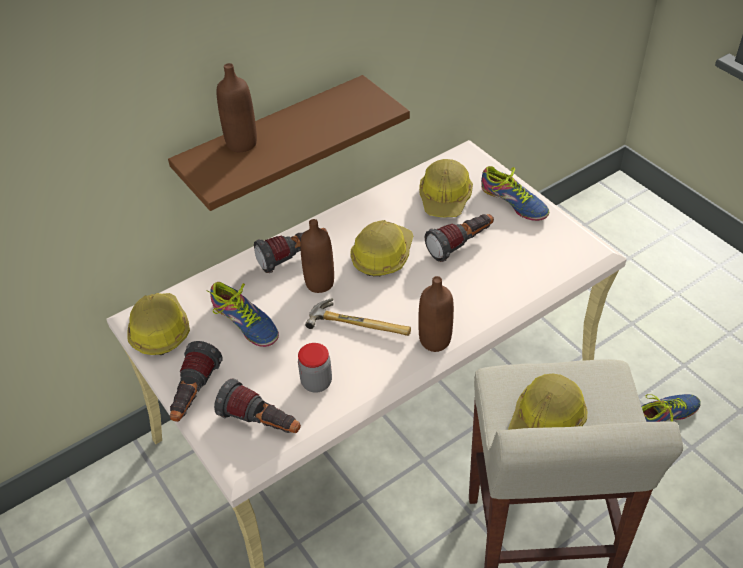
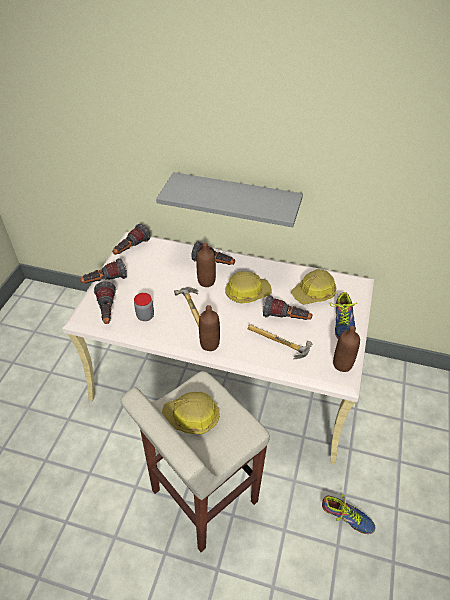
camera: 50 degrees right, 0 degrees up
hard hat [128,293,190,355] -> flashlight [112,224,150,255]
brown shelf [168,75,410,211] -> grey shelf [156,172,303,227]
shoe [206,282,279,347] -> none
brown bottle [216,63,257,152] -> brown bottle moved to [333,326,360,372]
none -> hammer [248,324,312,359]

